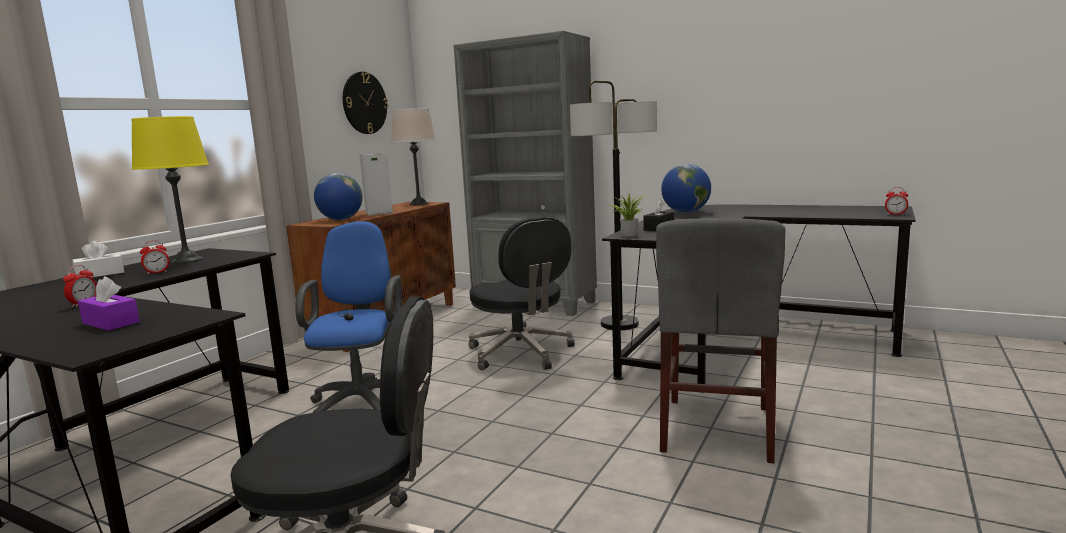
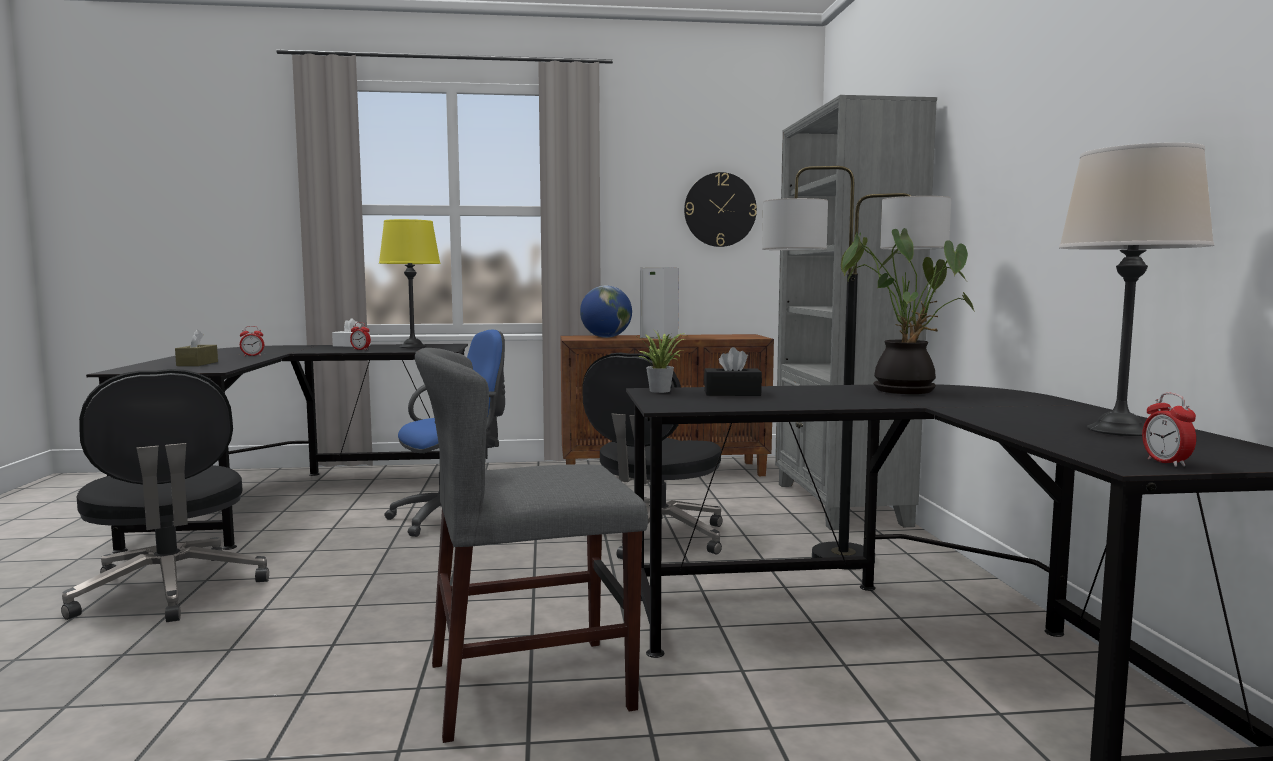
camera: 55 degrees right, 5 degrees down
purple tissue box [78,276,140,331] -> brown tissue box [175,329,218,366]
beige table lamp [391,108,436,205] -> beige table lamp moved to [1059,142,1214,436]
globe [661,164,711,213] -> potted plant [841,228,975,394]

